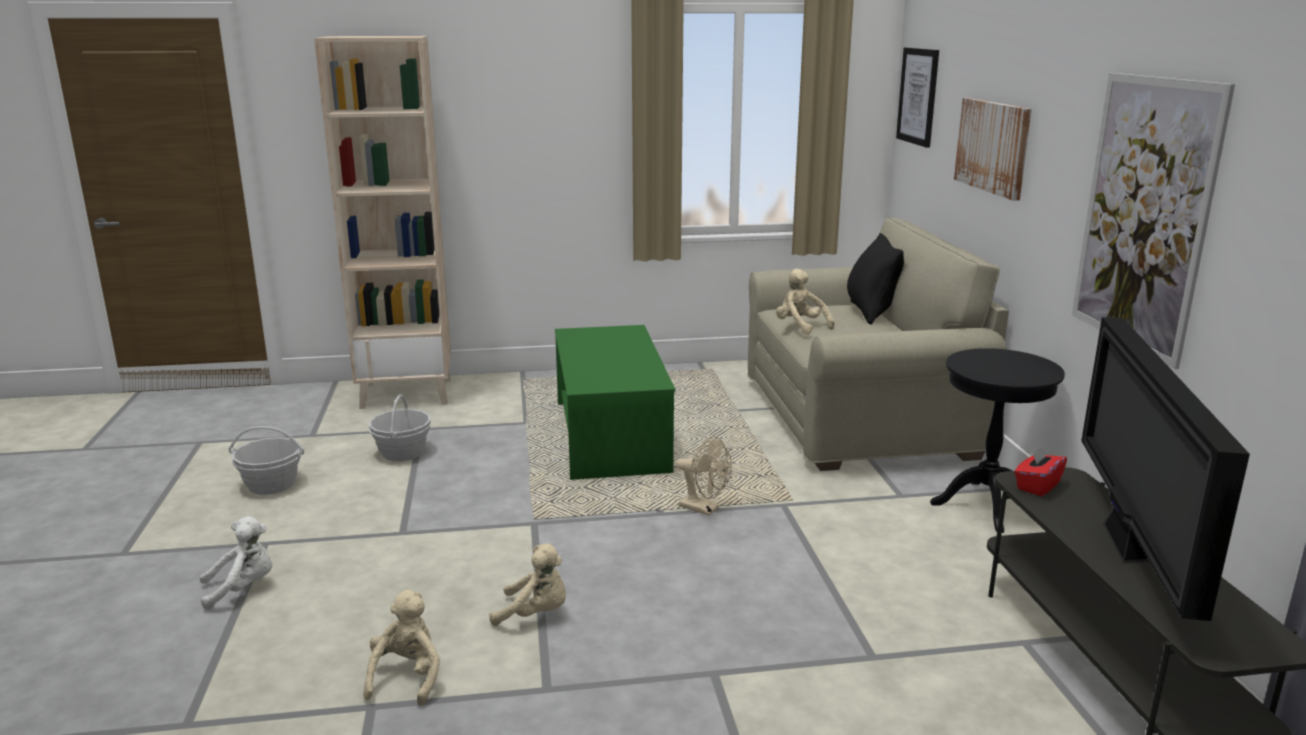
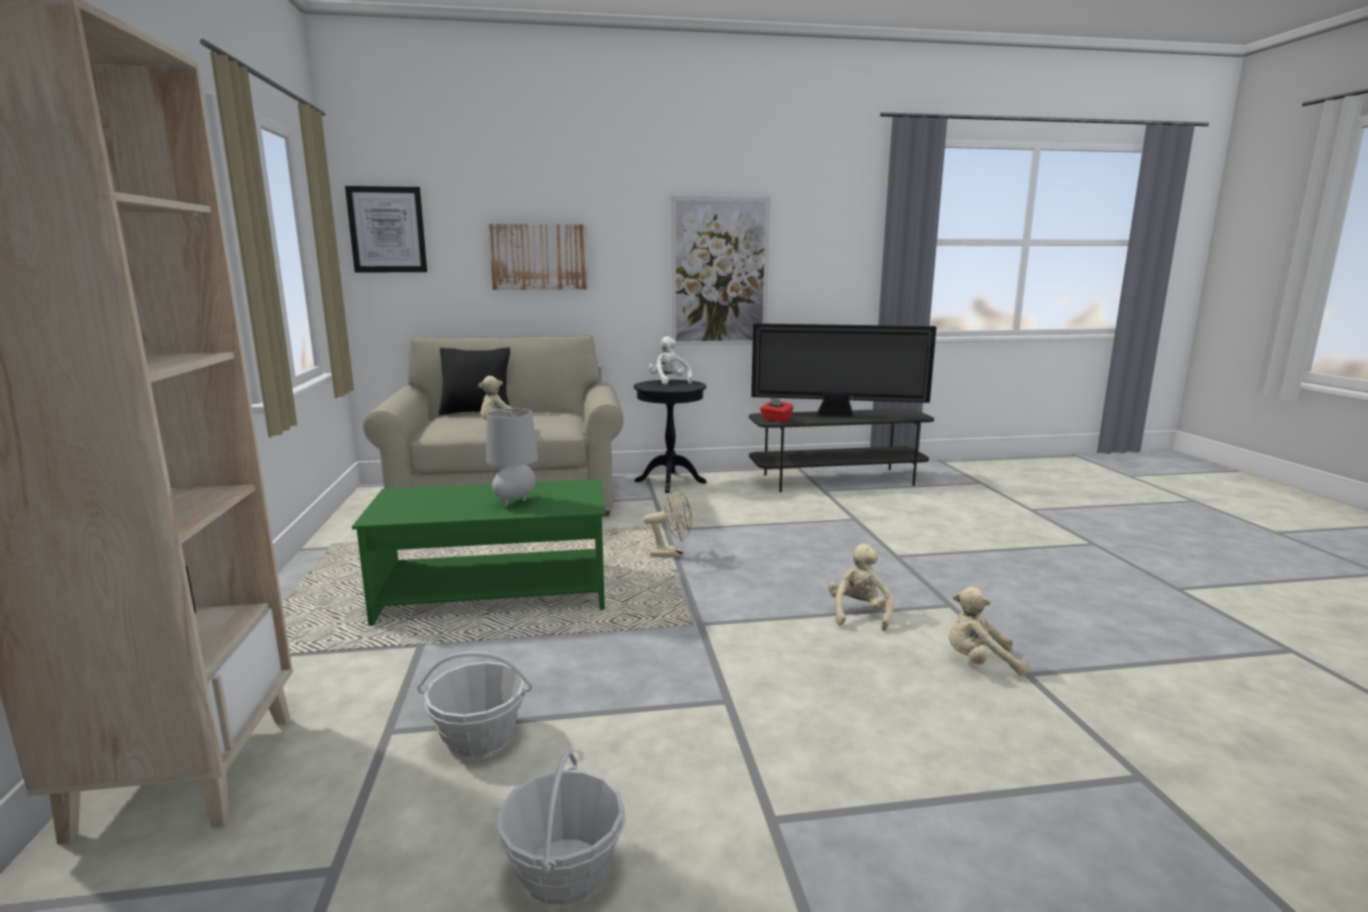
camera: 90 degrees left, 5 degrees down
white plush toy [199,516,272,610] -> white plush toy moved to [648,336,693,385]
beige fan [676,436,732,516] -> beige fan turned 60 degrees clockwise [643,488,692,557]
none -> grey table lamp [486,409,538,507]

